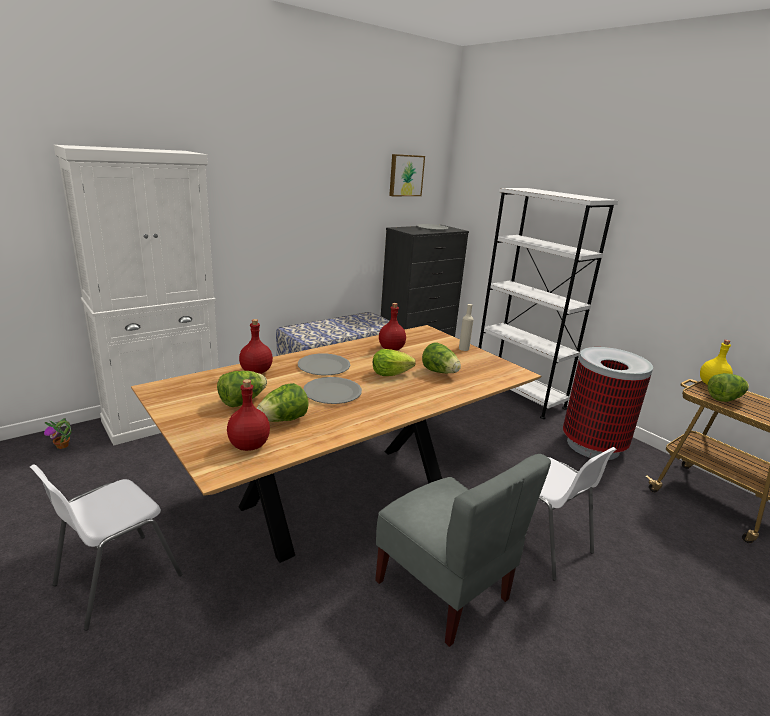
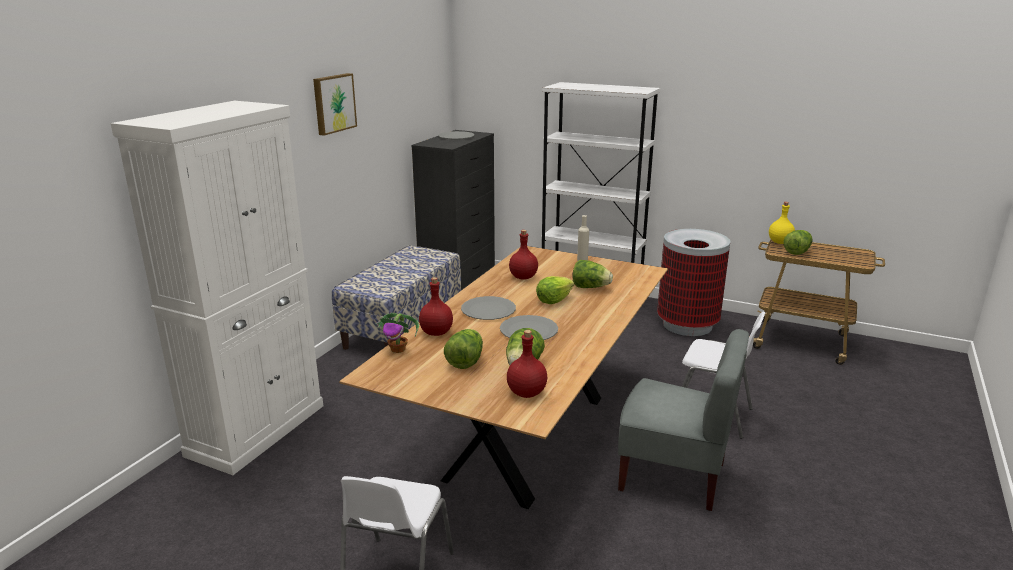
camera: 25 degrees left, 0 degrees up
potted plant [44,418,72,449] -> potted plant moved to [375,313,419,353]
picture [389,154,425,196] -> picture moved to [313,73,357,136]

